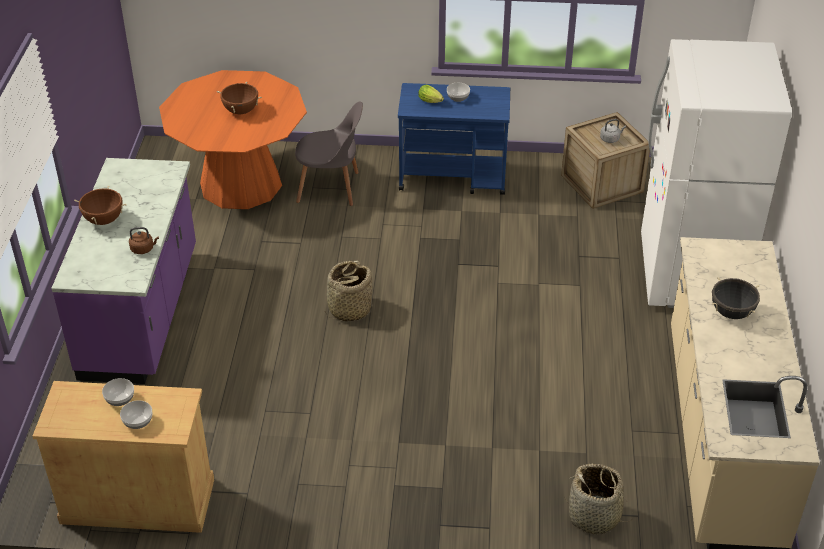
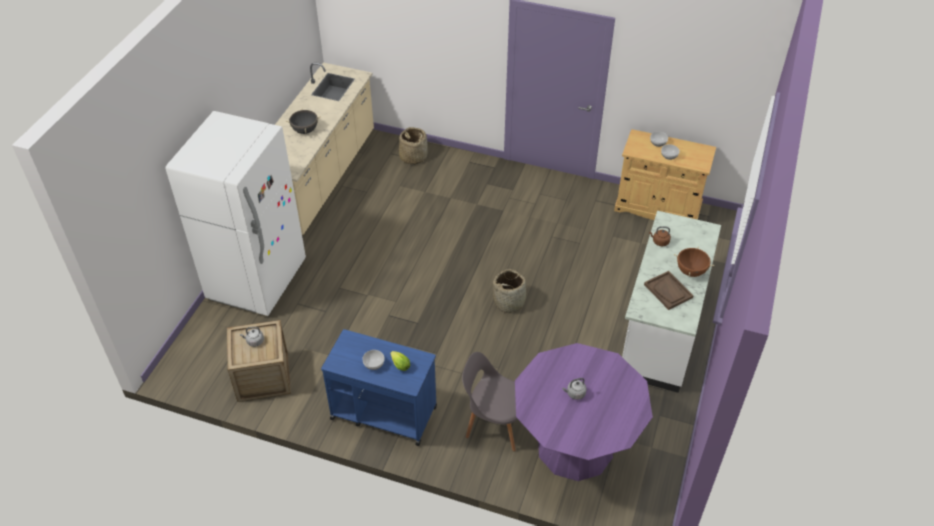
camera: 165 degrees left, 5 degrees up
purple counter [51,158,196,384] -> white counter [622,211,721,393]
orange dining table [159,70,307,209] -> purple dining table [515,343,653,481]
brown cooking pot [217,81,262,114] -> grey kettle [562,378,587,400]
none -> brown tray [644,271,693,310]

